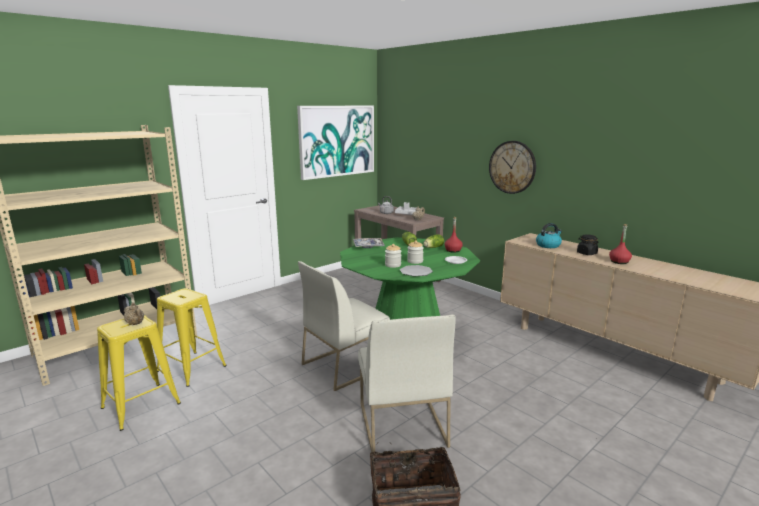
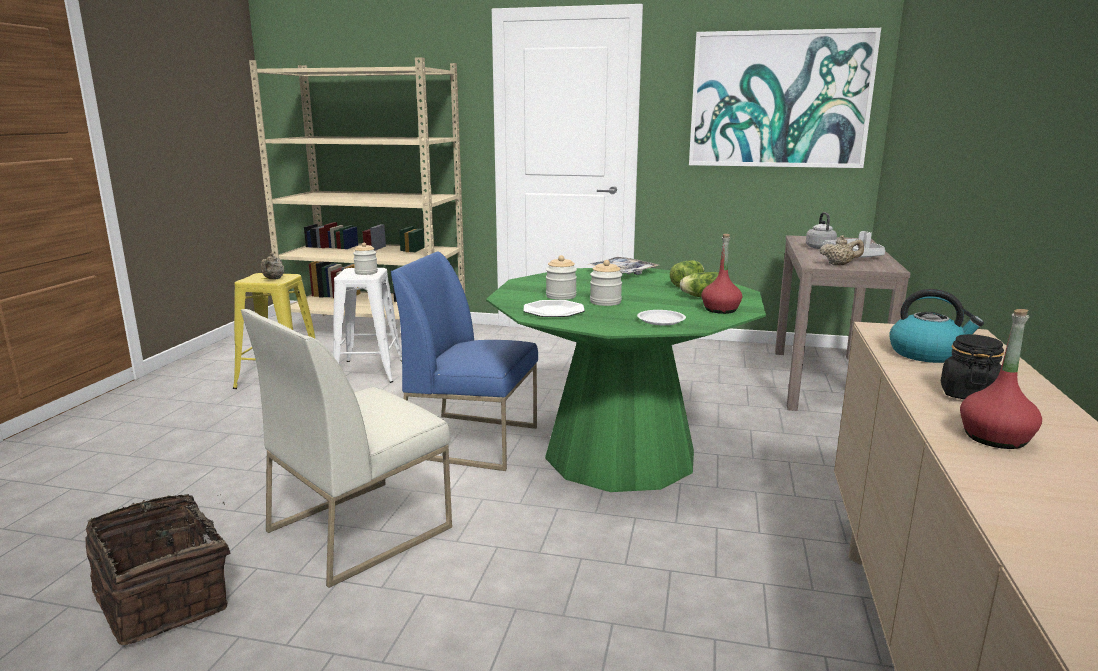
camera: 55 degrees right, 0 degrees up
yellow stool [157,288,227,387] -> white stool [333,268,402,383]
white chair [298,261,390,391] -> blue chair [391,251,538,471]
wall clock [489,141,536,194] -> none
none -> jar [353,242,378,275]

